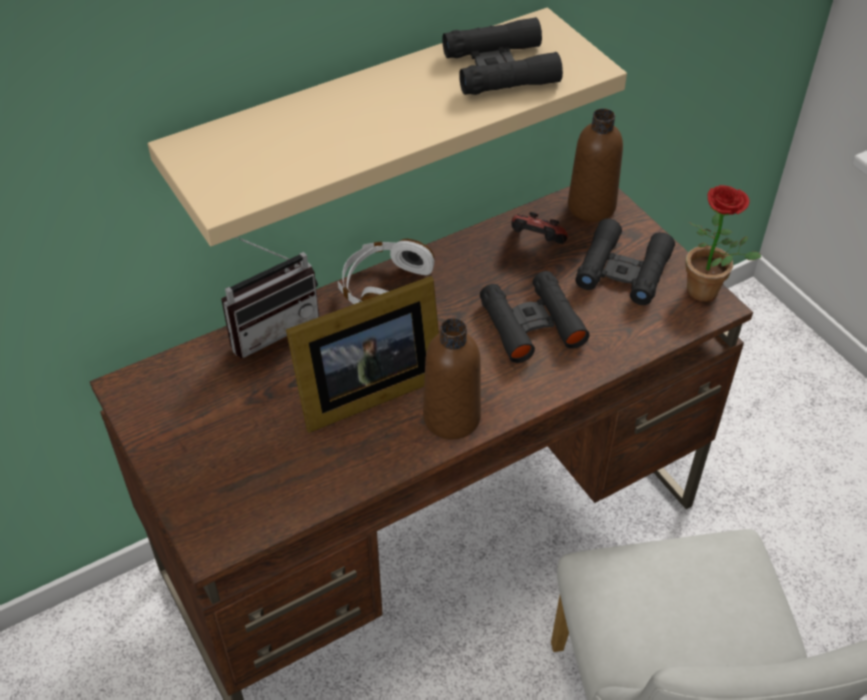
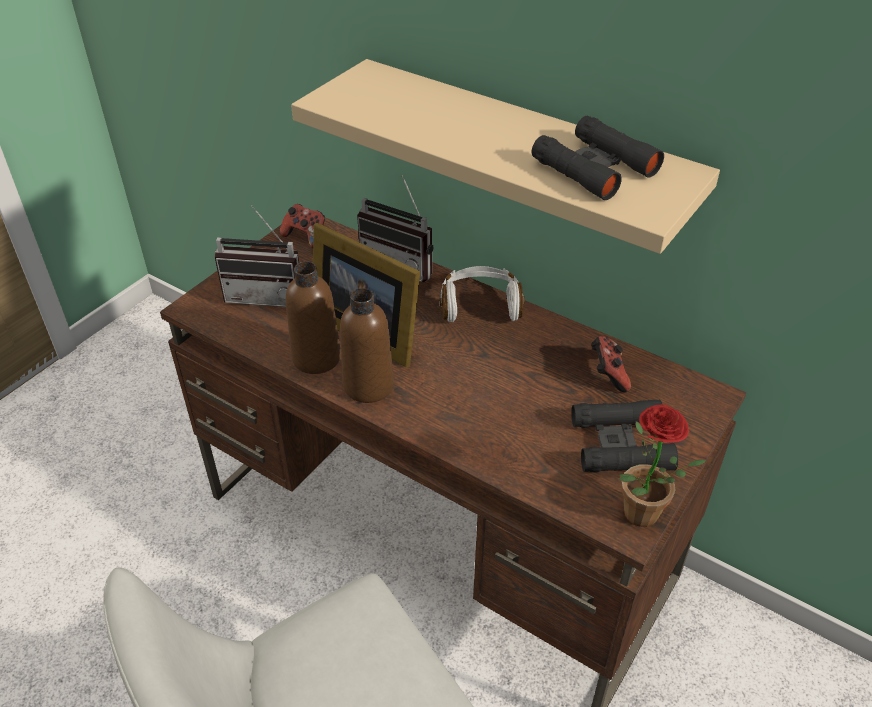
camera: 65 degrees right, 5 degrees down
black binoculars [480,271,590,363] -> none
brown bottle [568,108,623,222] -> brown bottle moved to [286,261,341,374]
none -> radio [215,205,299,307]
none -> game controller [280,204,325,248]

